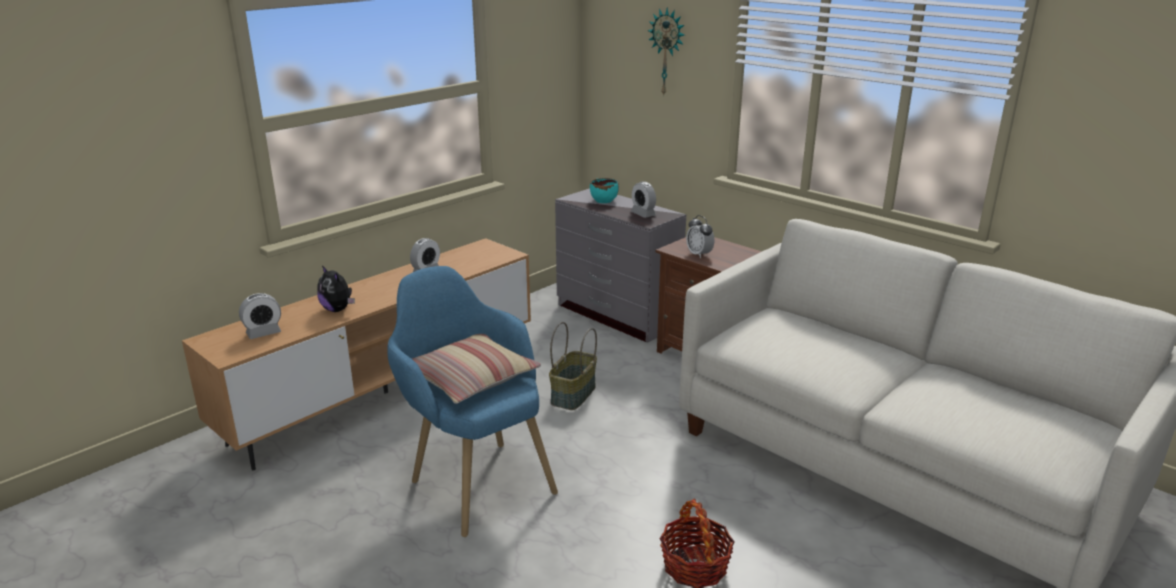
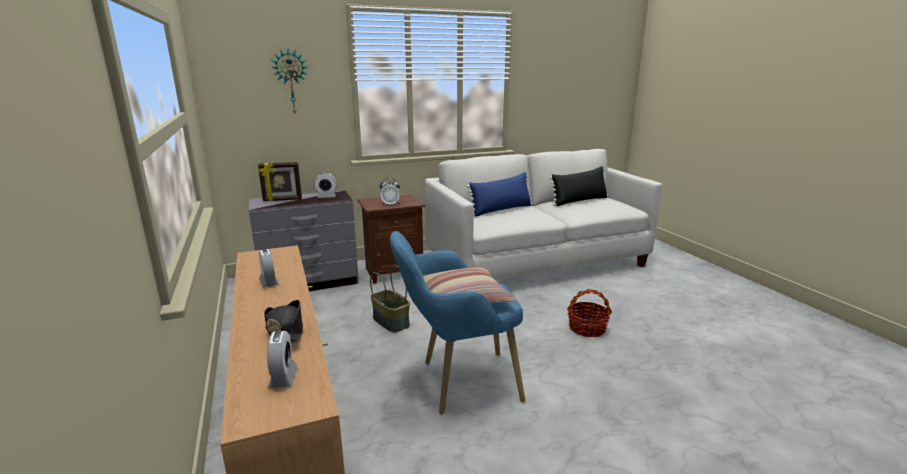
camera: 65 degrees left, 5 degrees down
plush toy [317,265,355,312] -> black hat [264,300,303,344]
turquoise bowl [590,178,619,203] -> picture frame [258,162,302,202]
none -> blue pillow [467,172,532,217]
none -> black pillow [549,166,608,206]

